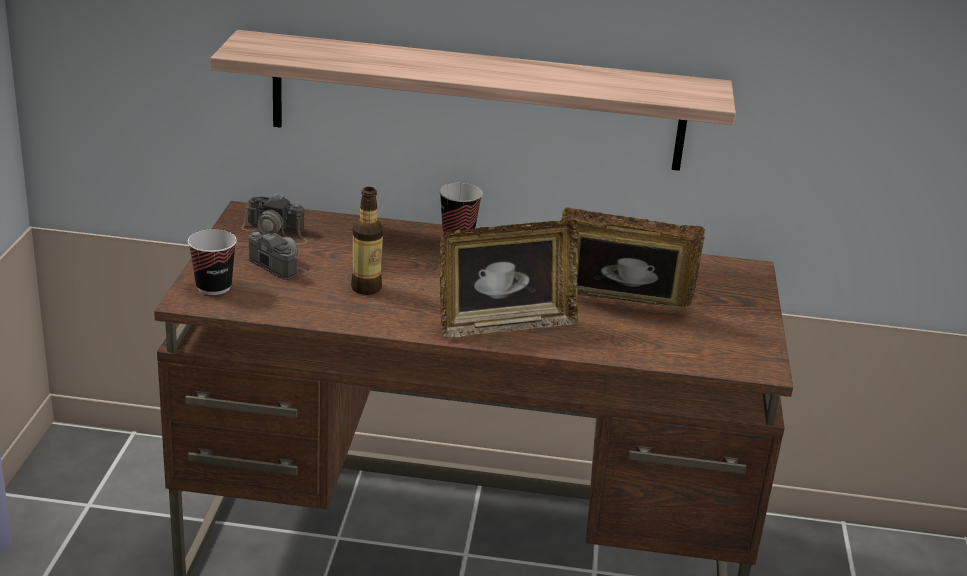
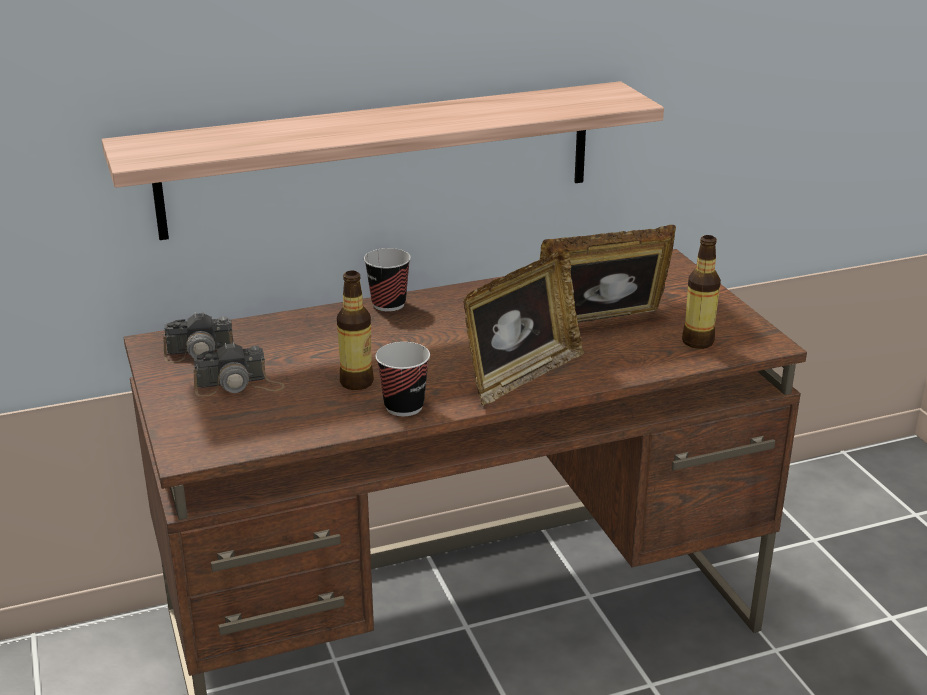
camera: 25 degrees left, 0 degrees up
cup [188,229,237,295] -> cup moved to [375,342,430,416]
camera [249,232,307,280] -> camera turned 150 degrees clockwise [193,342,284,397]
none -> bottle [682,235,721,349]

